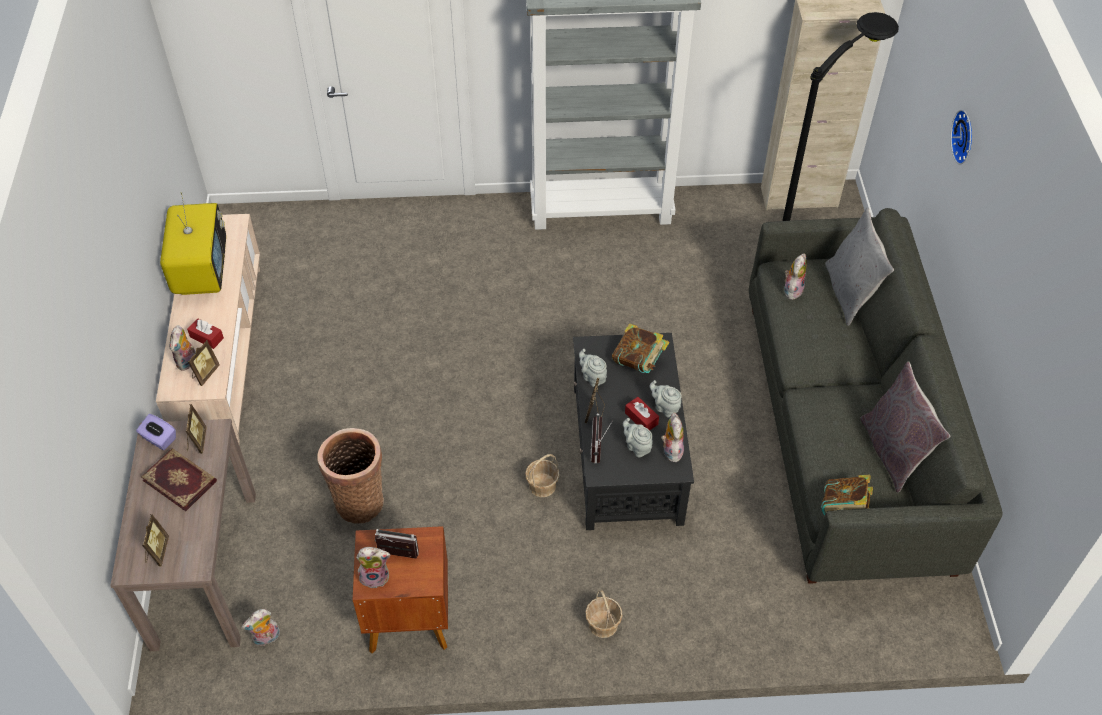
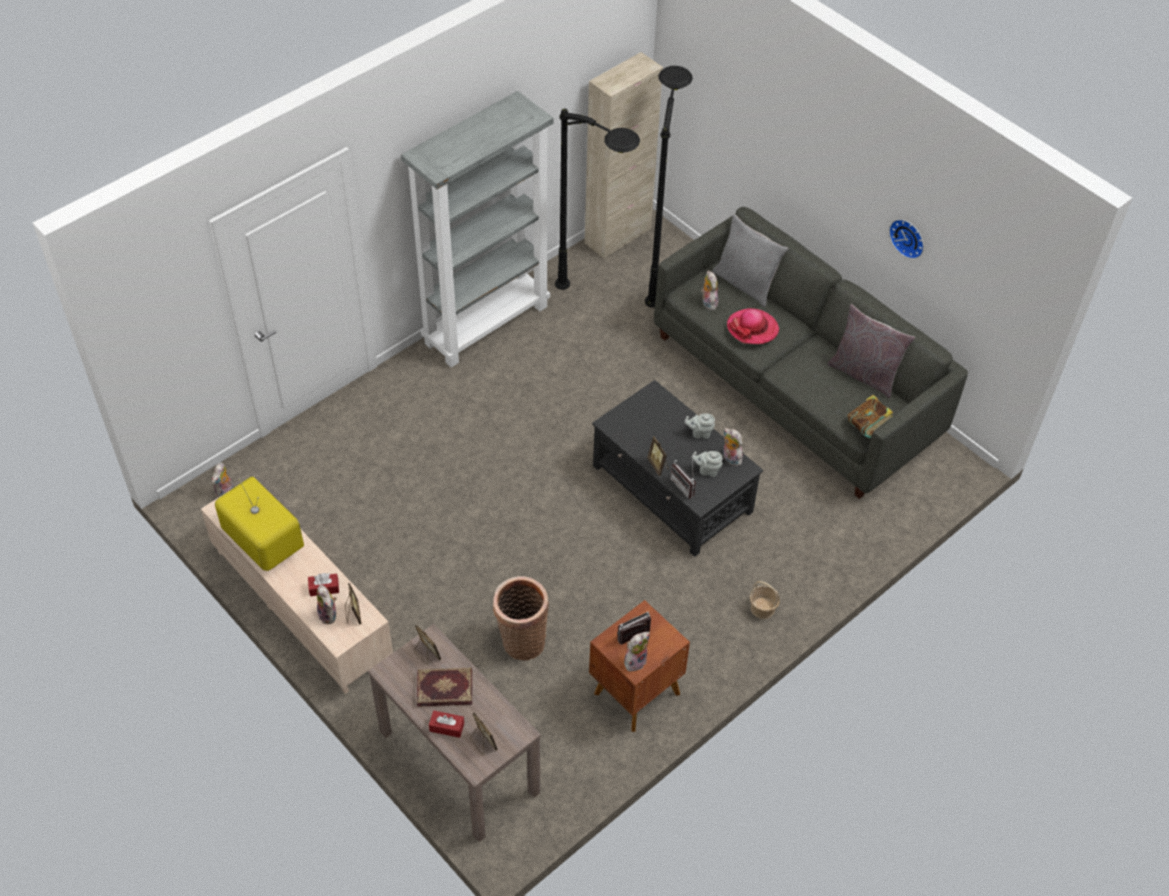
camera: 40 degrees left, 0 degrees up
purple tissue box [136,414,176,450] -> none
plush toy [241,609,280,646] -> plush toy moved to [212,463,233,498]
basket [525,454,560,497] -> none
grey teapot [579,349,607,387] -> none
book [612,323,670,373] -> none
red tissue box [625,397,659,430] -> red tissue box moved to [429,710,464,738]
wall clock [950,110,972,165] -> wall clock moved to [889,219,924,259]
none -> black floor lamp [555,108,640,290]
none -> hat [727,308,779,344]

